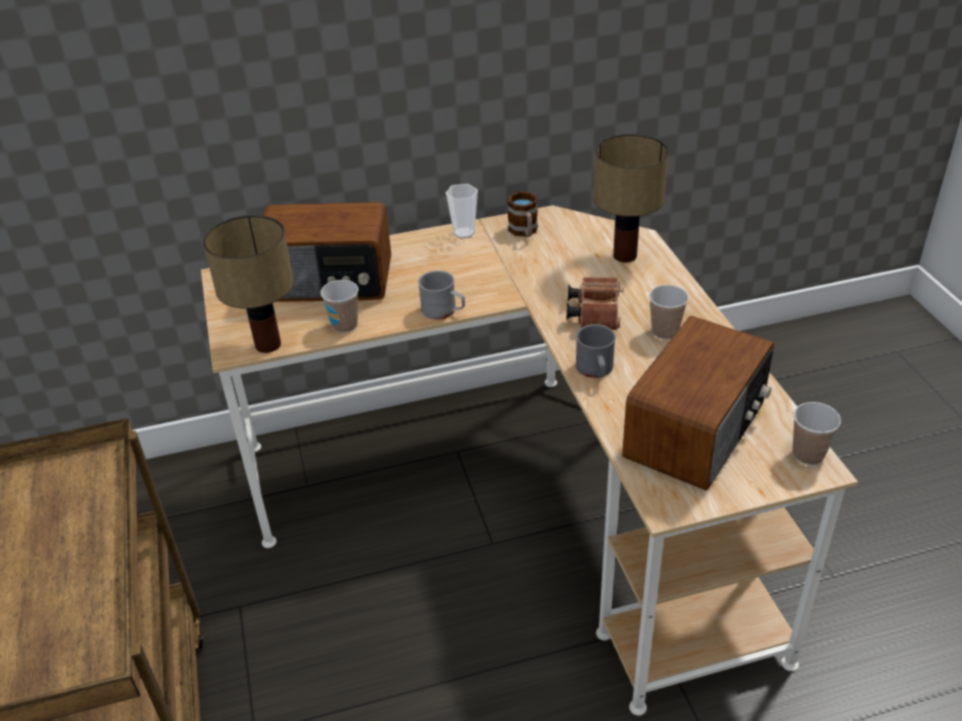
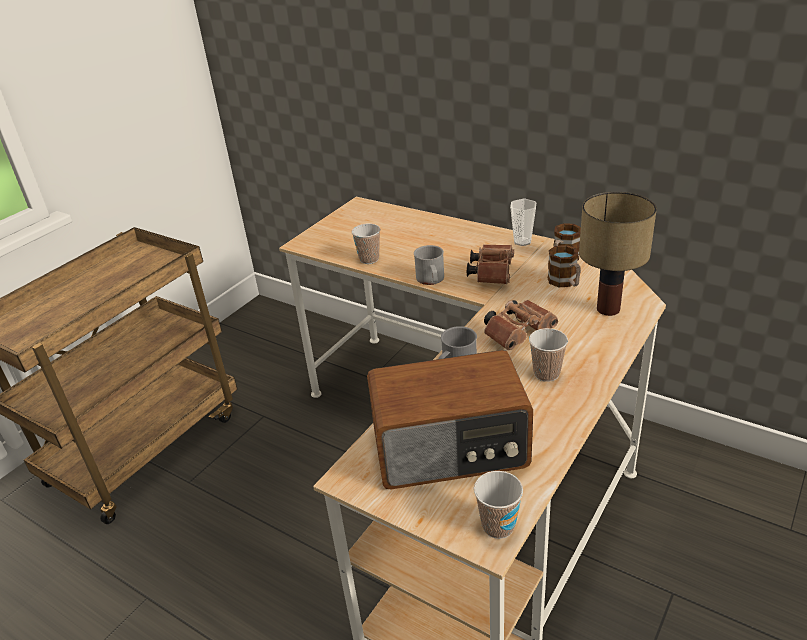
camera: 50 degrees right, 5 degrees down
table lamp [203,215,294,353] -> none
radio [263,202,391,302] -> none
none -> brown binoculars [467,245,514,284]
none -> mug [548,245,581,287]

